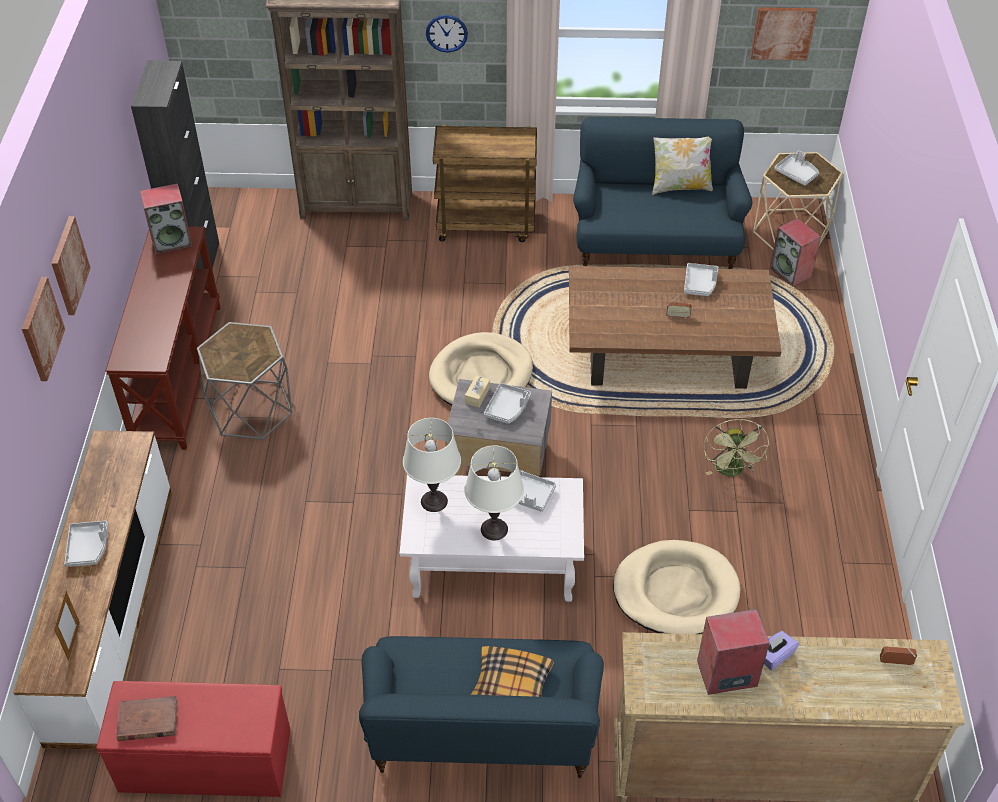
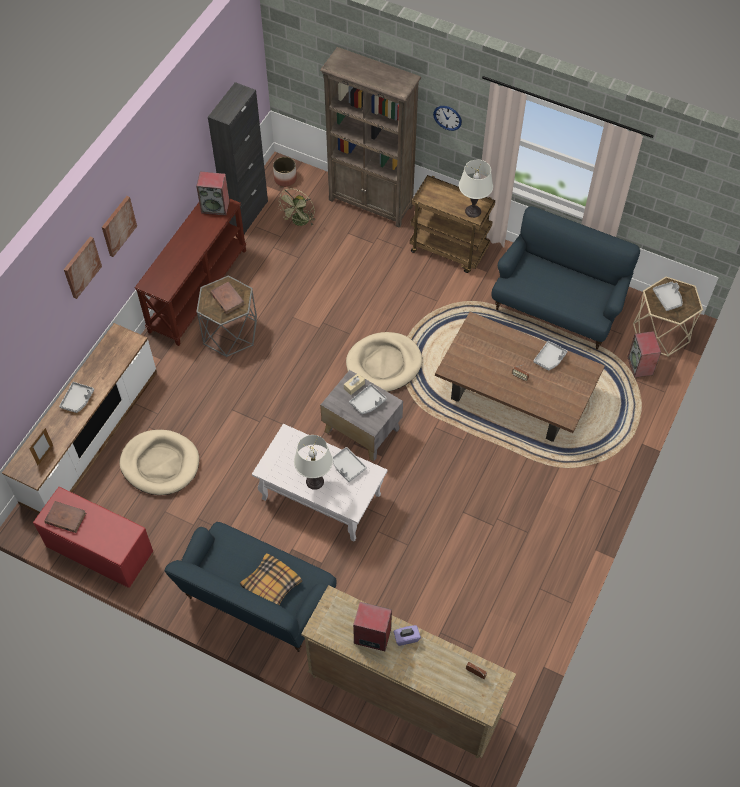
camera: 25 degrees right, 10 degrees up
white table lamp [403,418,461,512] -> white table lamp moved to [459,160,493,218]
beige dog bed [613,540,741,634] -> beige dog bed moved to [119,430,199,495]
pillow [652,136,713,195] -> none
green fan [704,419,769,477] -> green fan moved to [277,189,315,226]
picture [750,7,817,60] -> none
none -> brown book [210,282,245,314]
none -> planter [273,157,297,187]

